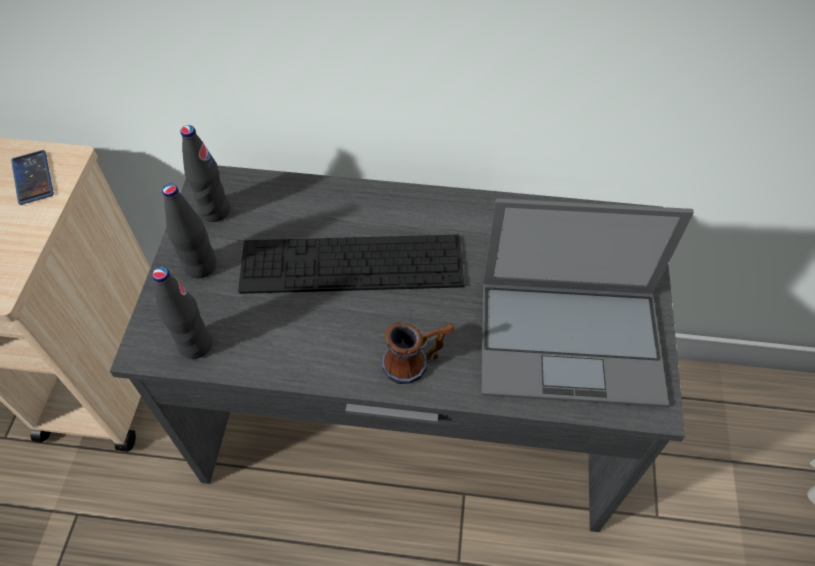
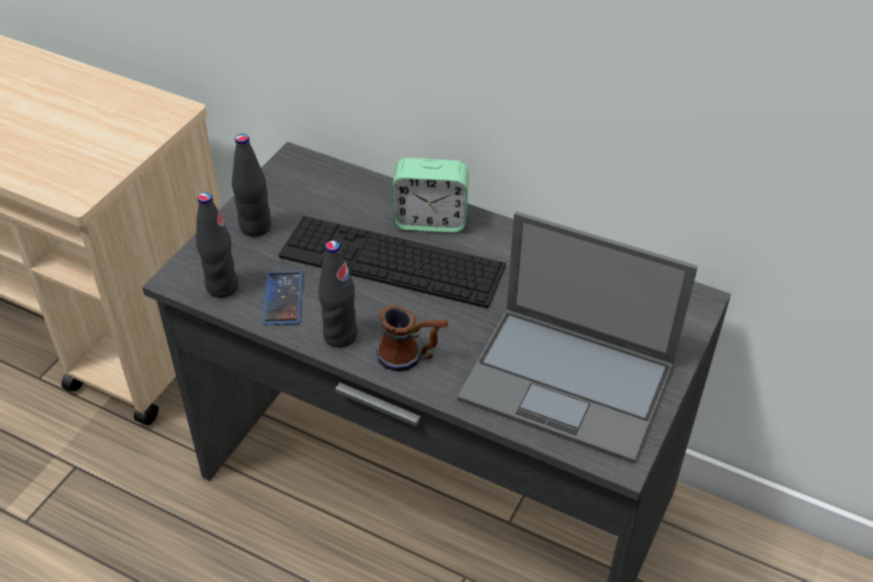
camera: 20 degrees right, 10 degrees down
phone [11,150,54,205] -> phone moved to [263,271,303,325]
black bottle [180,125,230,222] -> black bottle moved to [318,240,358,348]
none -> alarm clock [392,158,469,233]

